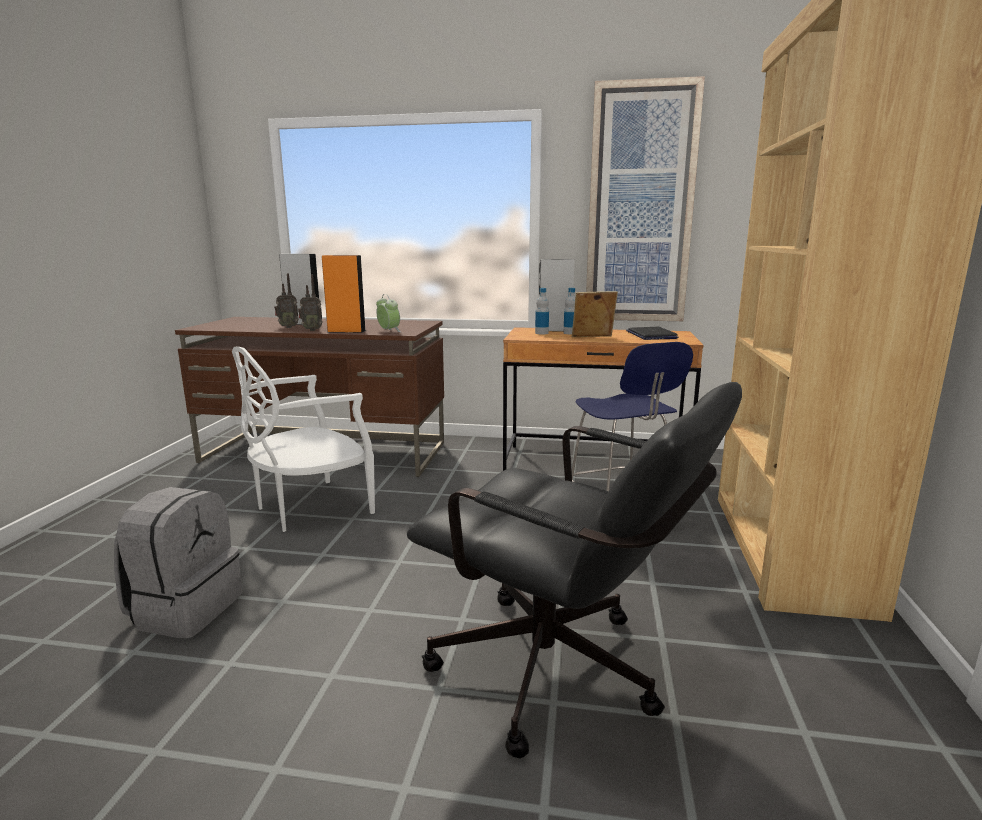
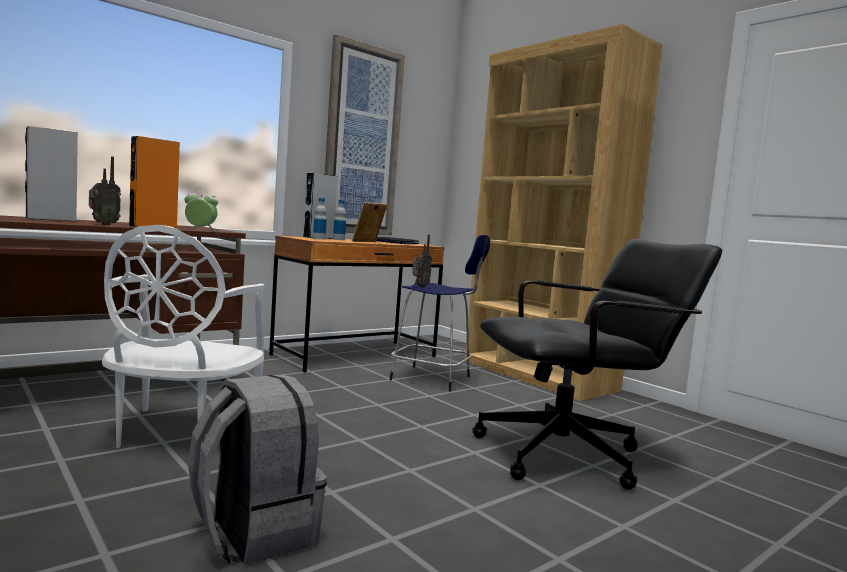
camera: 50 degrees left, 10 degrees down
radio [274,273,299,328] -> radio moved to [412,235,432,288]

